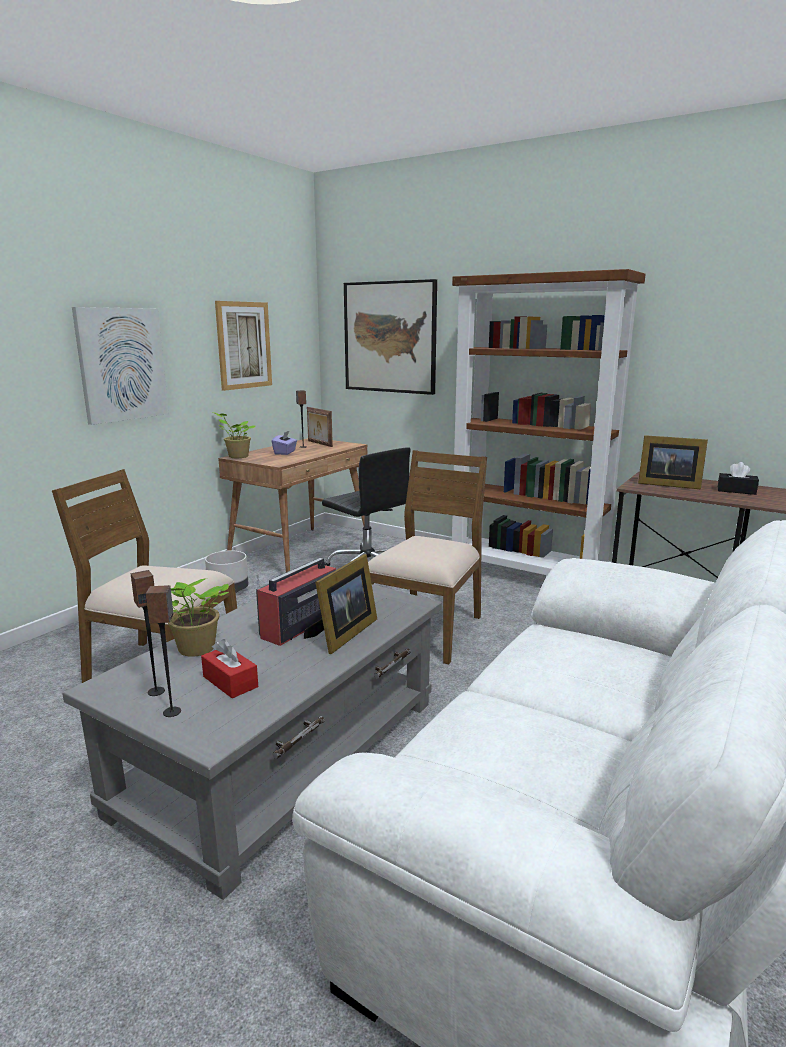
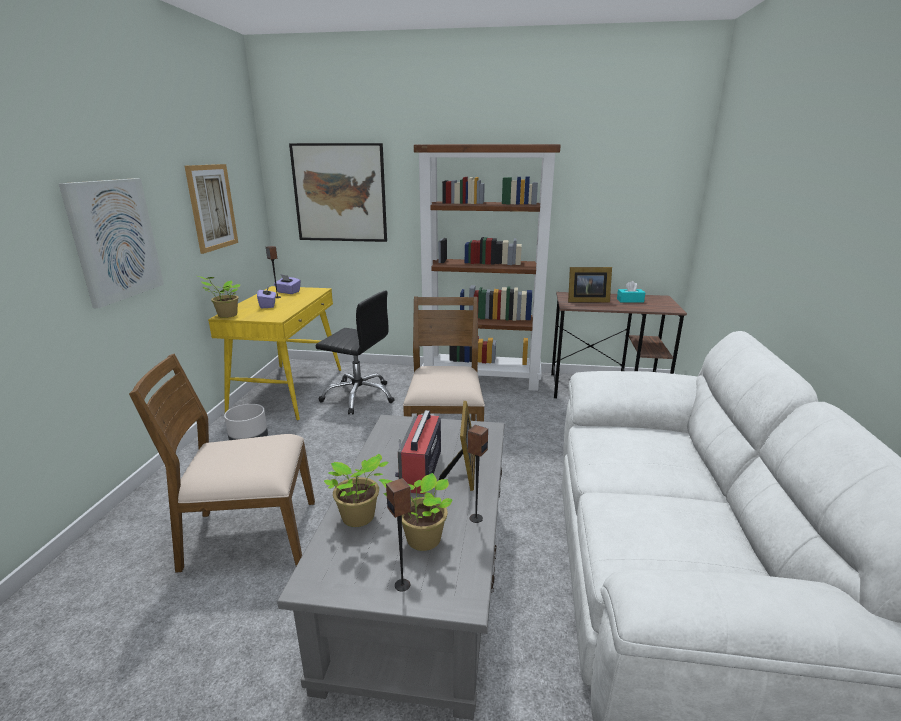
camera: 25 degrees left, 5 degrees up
speaker [131,570,165,696] -> speaker moved to [467,425,488,523]
red tissue box [201,639,258,698] -> potted plant [379,473,453,551]
brown desk [218,438,367,572] -> yellow desk [208,286,341,420]
picture frame [307,407,333,447] -> purple tissue box [274,275,301,294]
black tissue box [718,462,759,495] -> turquoise tissue box [617,281,645,302]

